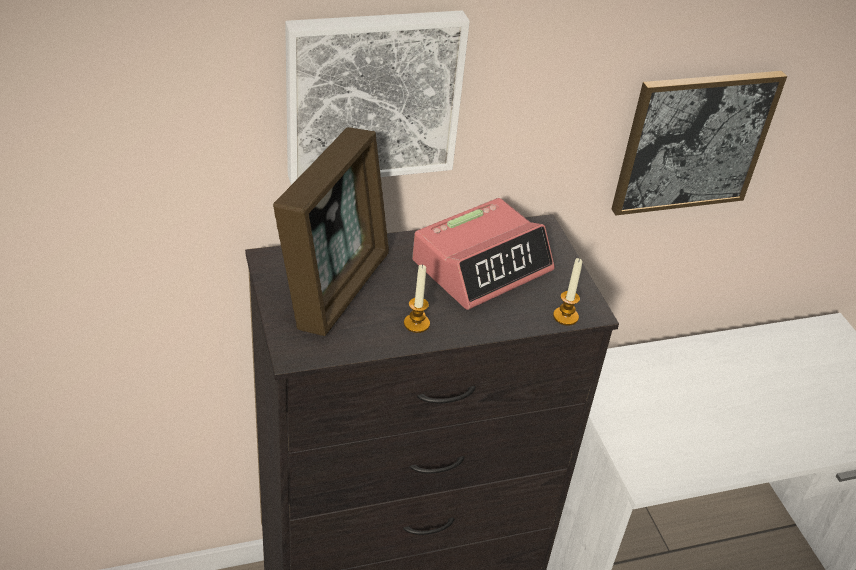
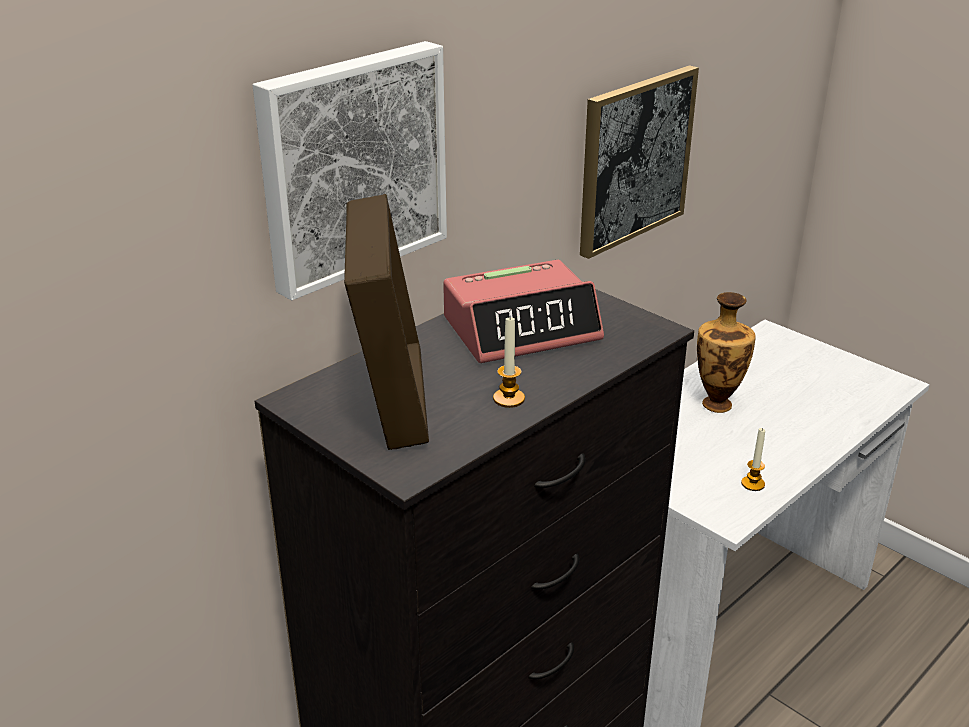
camera: 25 degrees left, 10 degrees down
alarm clock [412,198,554,310] -> alarm clock turned 45 degrees clockwise [443,260,604,363]
candle [553,258,582,326] -> candle moved to [741,428,765,491]
none -> vase [697,292,756,413]

